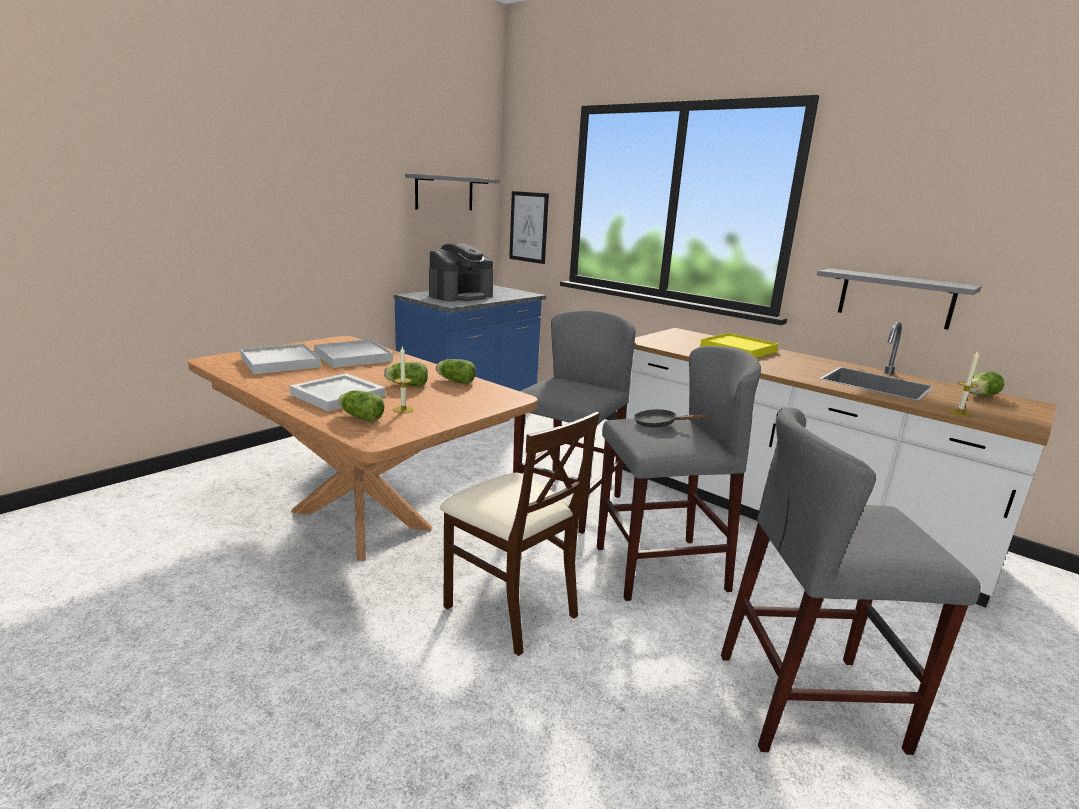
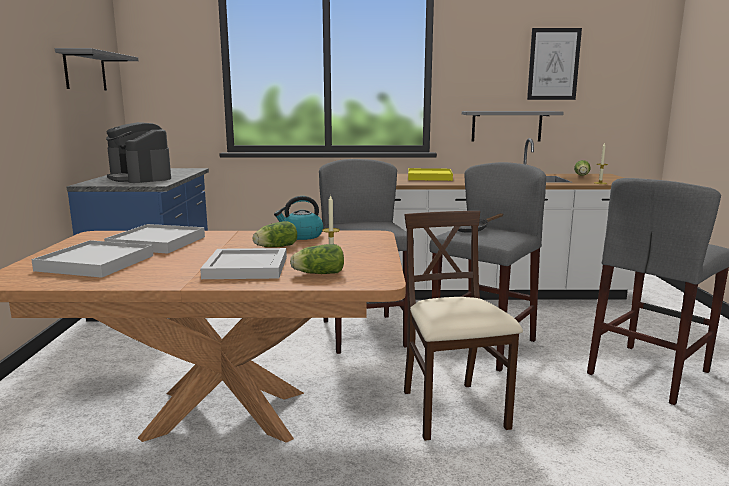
camera: 40 degrees left, 5 degrees down
coffee machine [429,243,494,301] -> coffee machine turned 135 degrees clockwise [106,122,171,183]
lettuce [436,359,476,384] -> kettle [274,196,324,240]
beige chair [440,412,600,656] -> beige chair turned 105 degrees counterclockwise [404,211,523,441]
picture [509,191,549,264] -> picture moved to [527,28,582,100]

